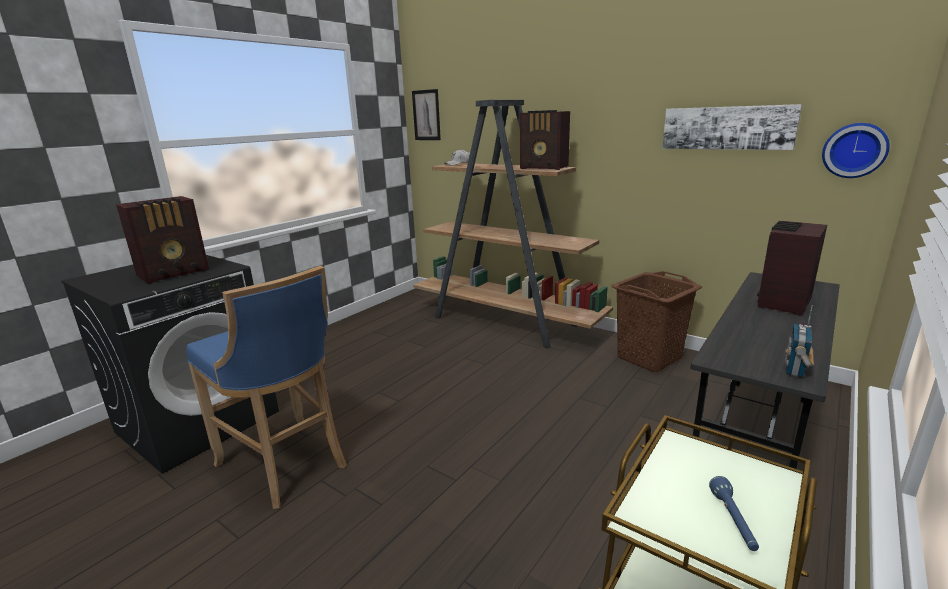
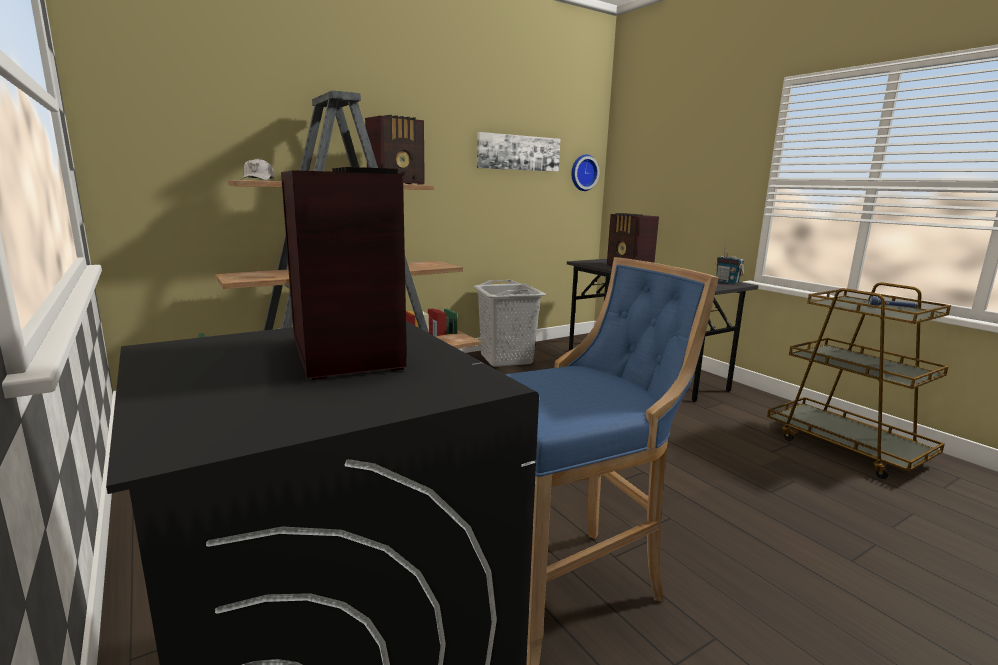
camera: 70 degrees left, 5 degrees down
picture [412,89,441,140] -> none
brown laundry basket [611,271,702,372] -> grey laundry basket [474,280,546,367]

